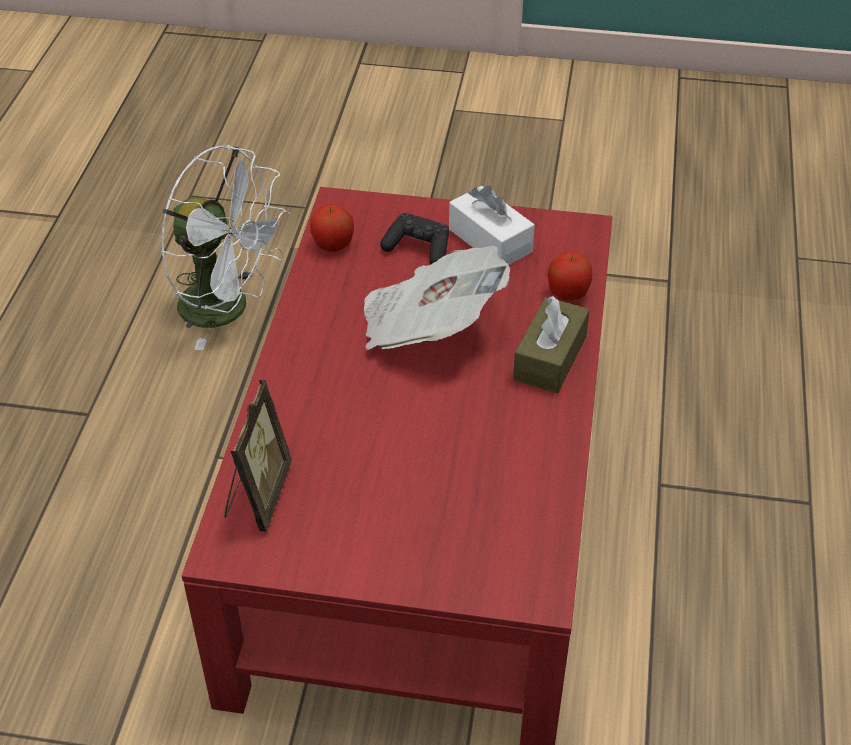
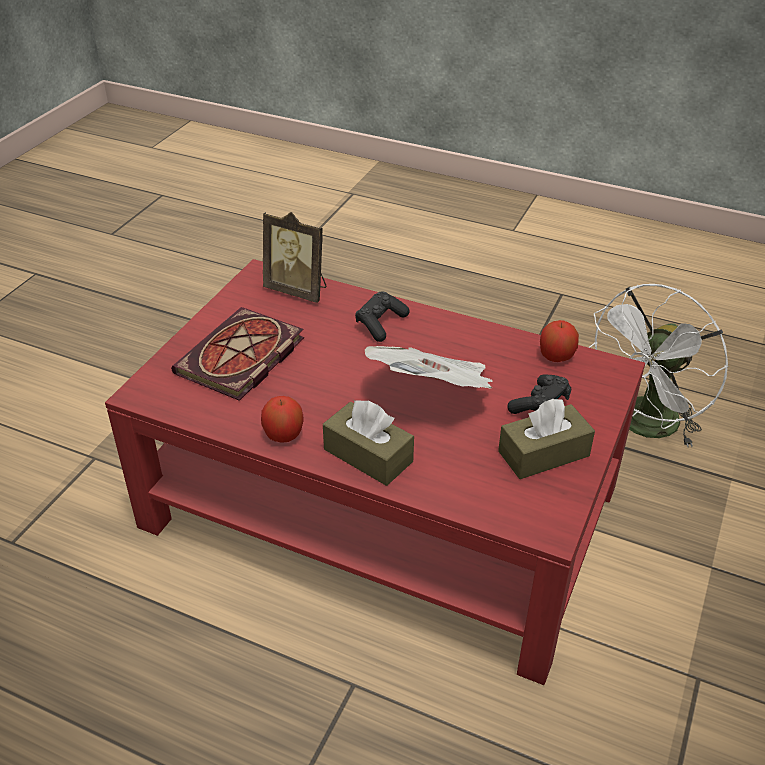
camera: 105 degrees right, 5 degrees down
white tissue box [449,185,535,265] -> brown tissue box [498,399,595,479]
apple [547,252,592,301] -> apple moved to [261,396,304,443]
none -> book [171,307,304,401]
none -> black game controller [355,292,410,342]

